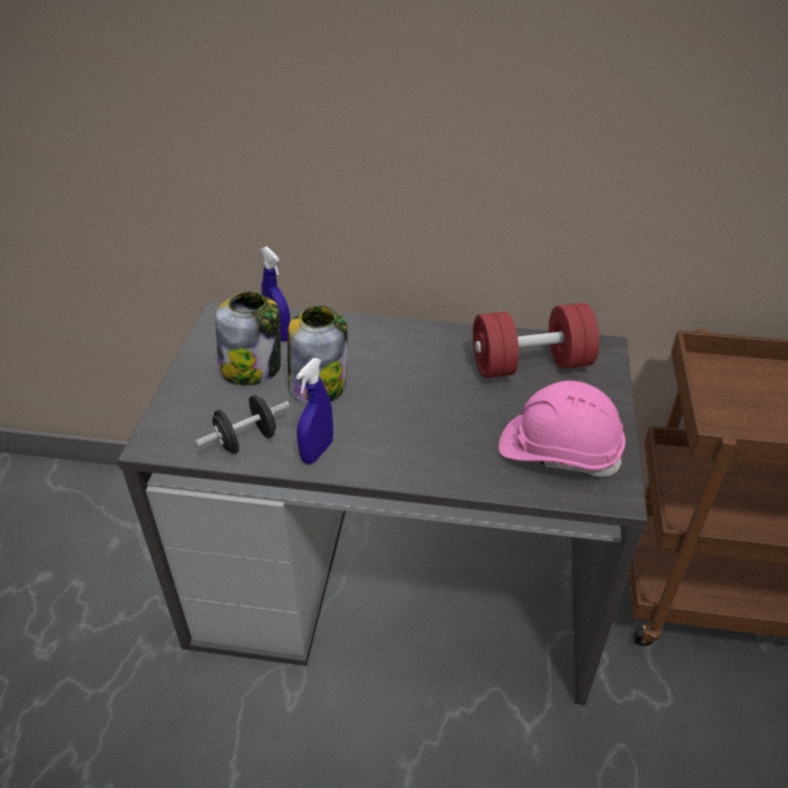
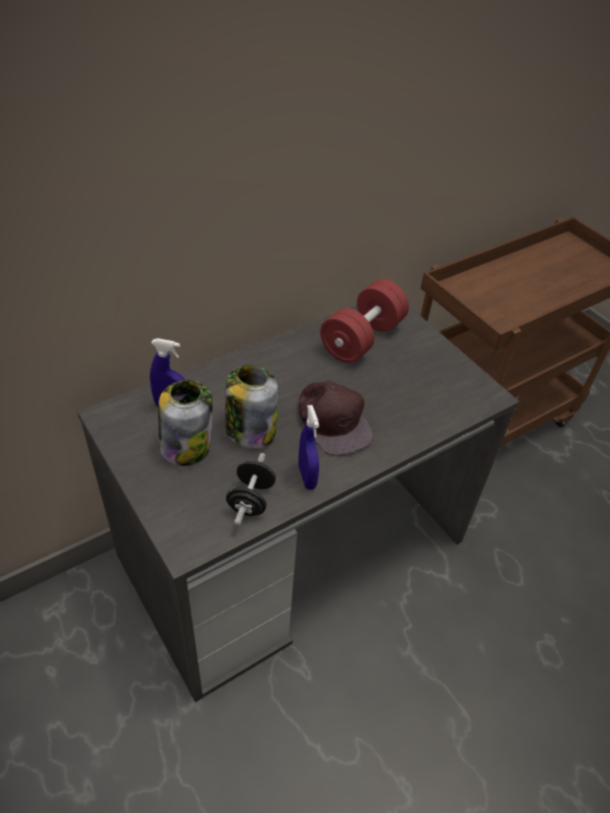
camera: 45 degrees left, 5 degrees up
pink hard hat [499,381,625,477] -> none
none -> brown cap [299,381,373,456]

